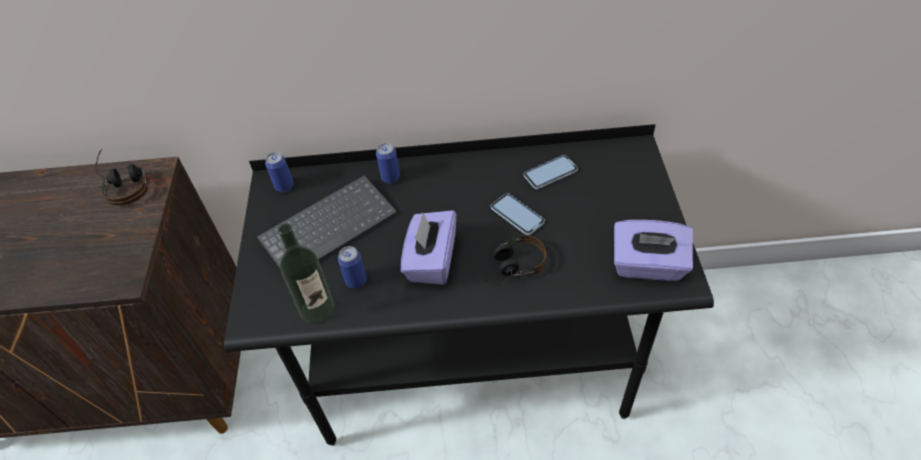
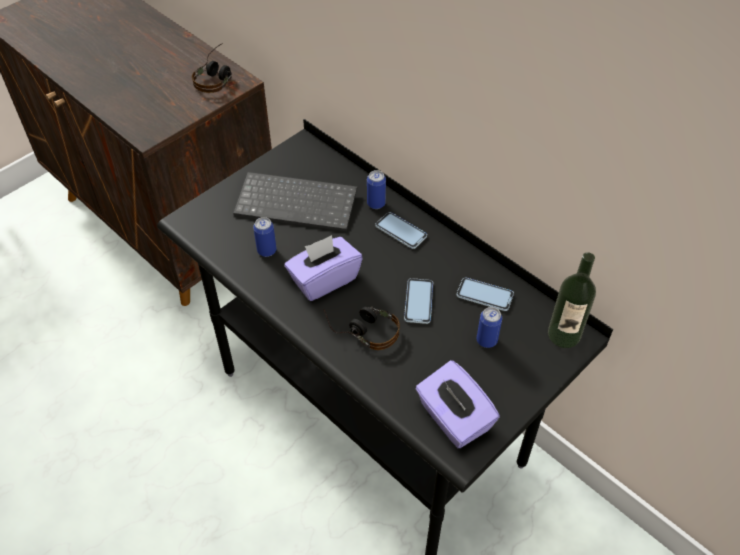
camera: 45 degrees right, 0 degrees up
can [265,152,294,192] -> can moved to [477,307,502,348]
bottle [278,224,334,324] -> bottle moved to [548,252,596,348]
none -> phone [376,212,427,249]

